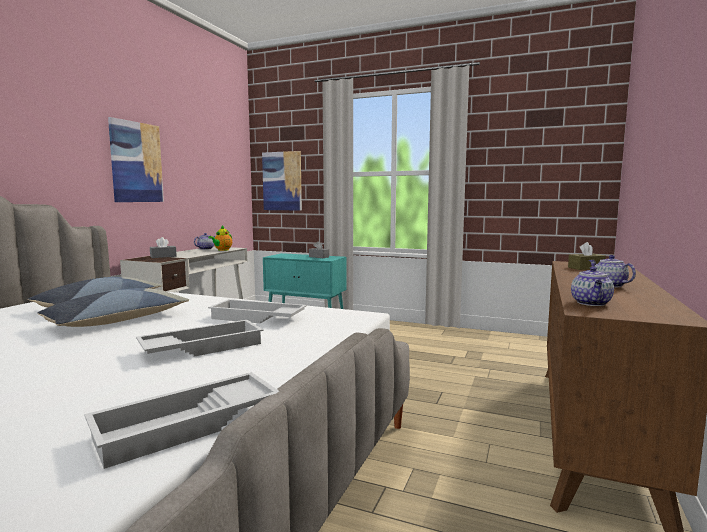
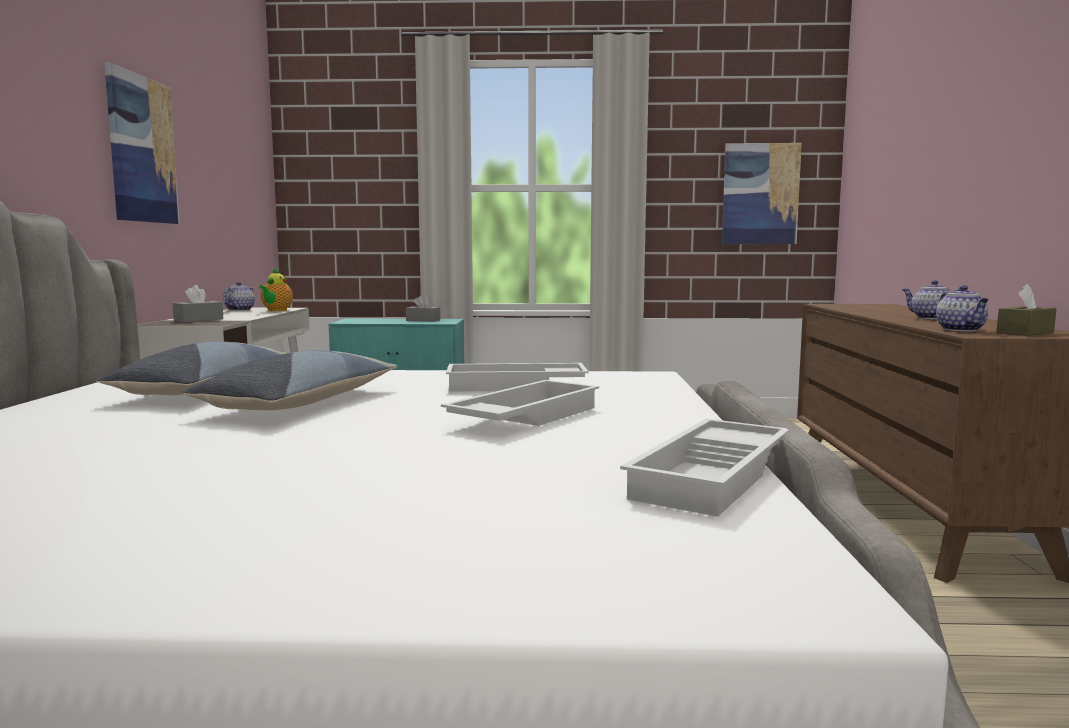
camera: 20 degrees left, 0 degrees up
picture [262,151,302,211] -> picture moved to [722,143,802,244]
brown tissue box [568,242,606,270] -> brown tissue box moved to [996,284,1057,336]

